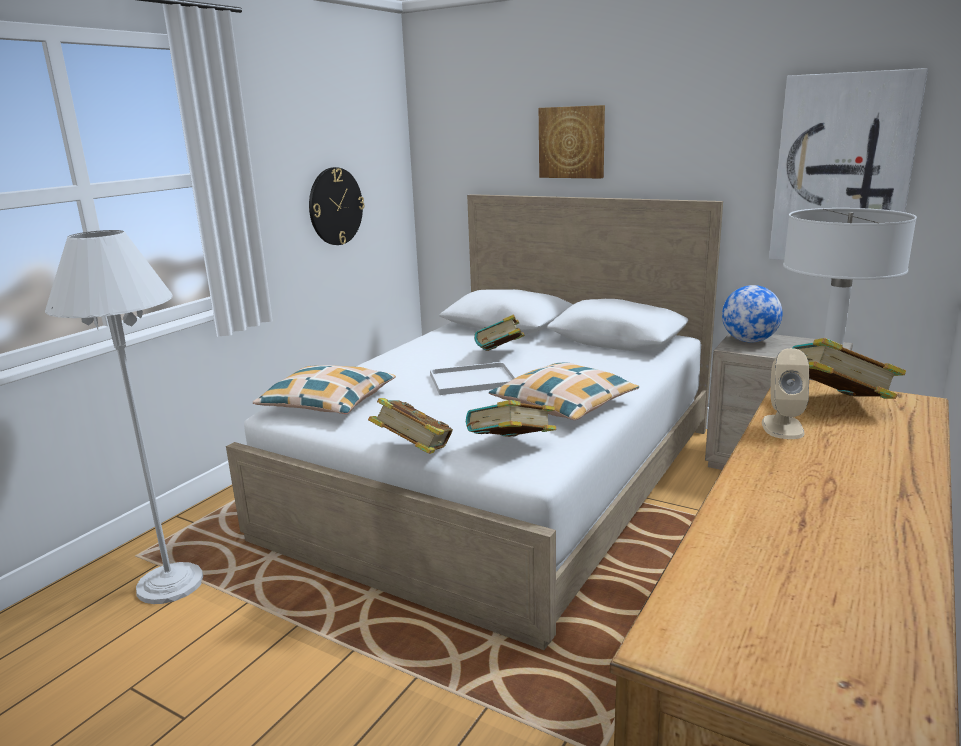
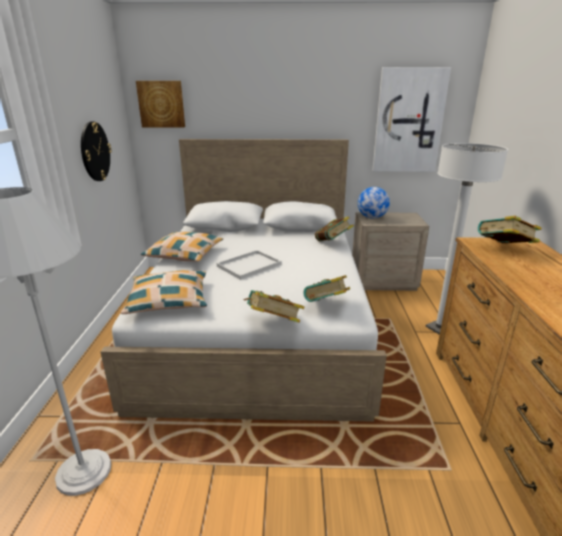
camera: 30 degrees left, 5 degrees up
book [474,315,525,351] -> book moved to [315,216,354,241]
pillow [489,363,639,420] -> pillow moved to [140,231,223,262]
picture [539,105,605,178] -> picture moved to [136,81,185,127]
beige speaker [762,348,809,439] -> none

